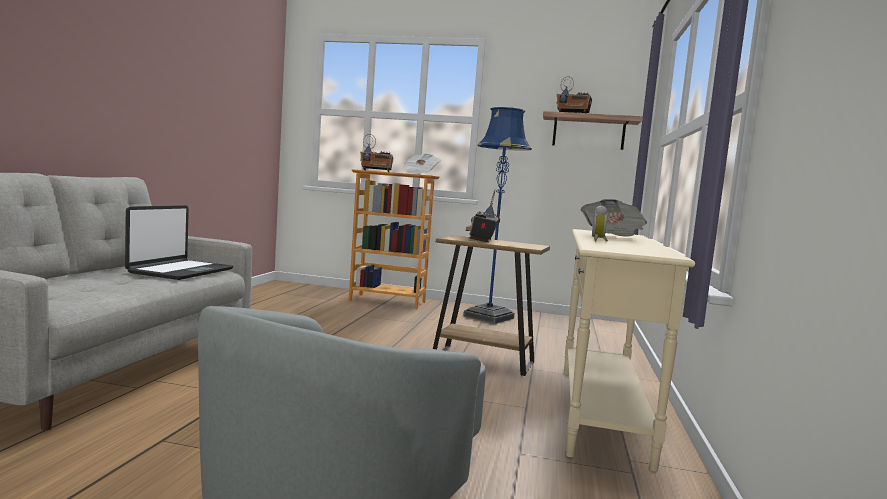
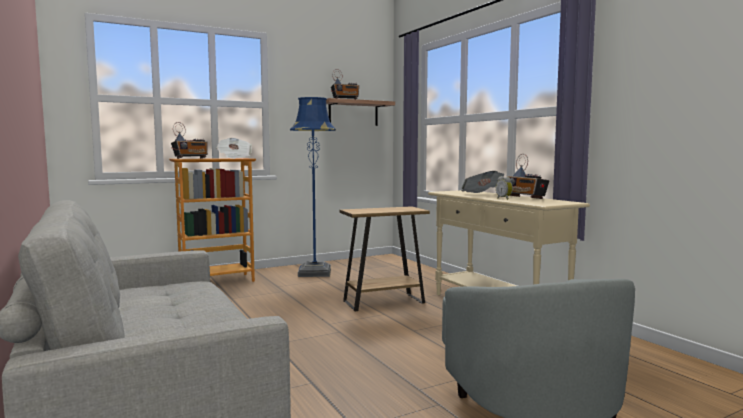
camera: 40 degrees left, 0 degrees up
laptop [125,205,233,280] -> none
radio [465,189,500,243] -> radio moved to [507,154,549,199]

